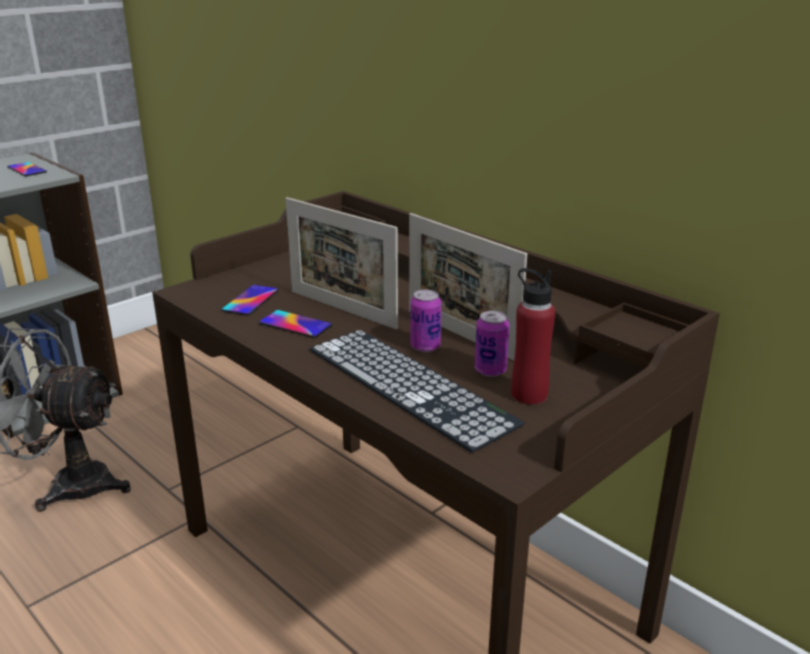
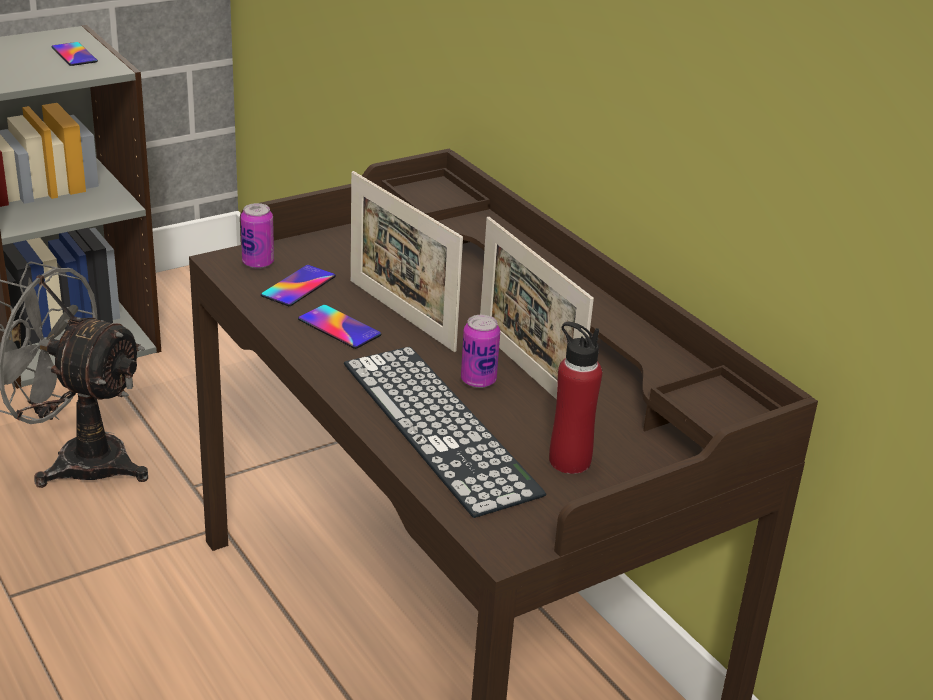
camera: 10 degrees right, 5 degrees up
can [475,311,510,377] -> can moved to [240,203,274,269]

